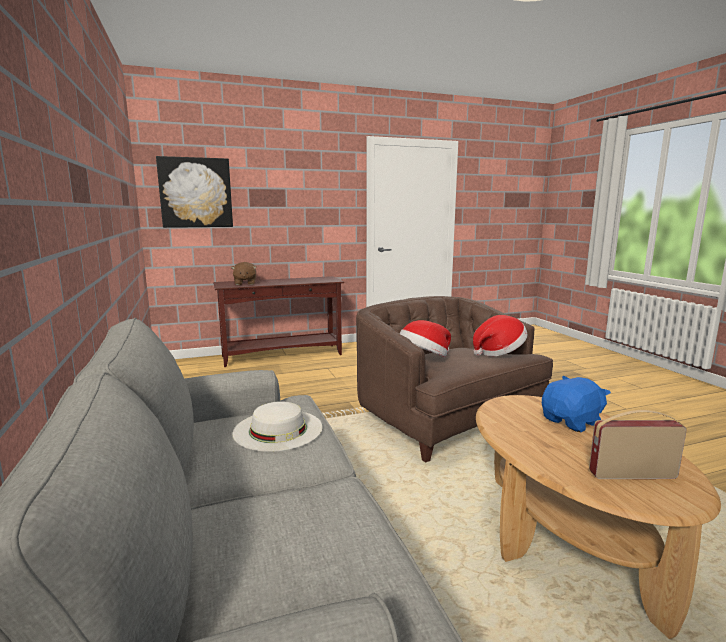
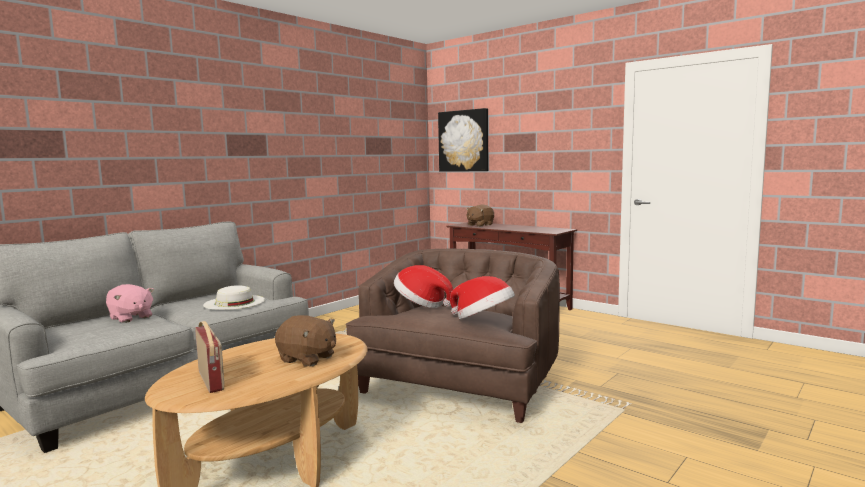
camera: 60 degrees right, 5 degrees down
blue plush toy [542,376,611,432] -> brown plush toy [275,315,336,366]
none -> pink plush toy [106,284,154,323]

